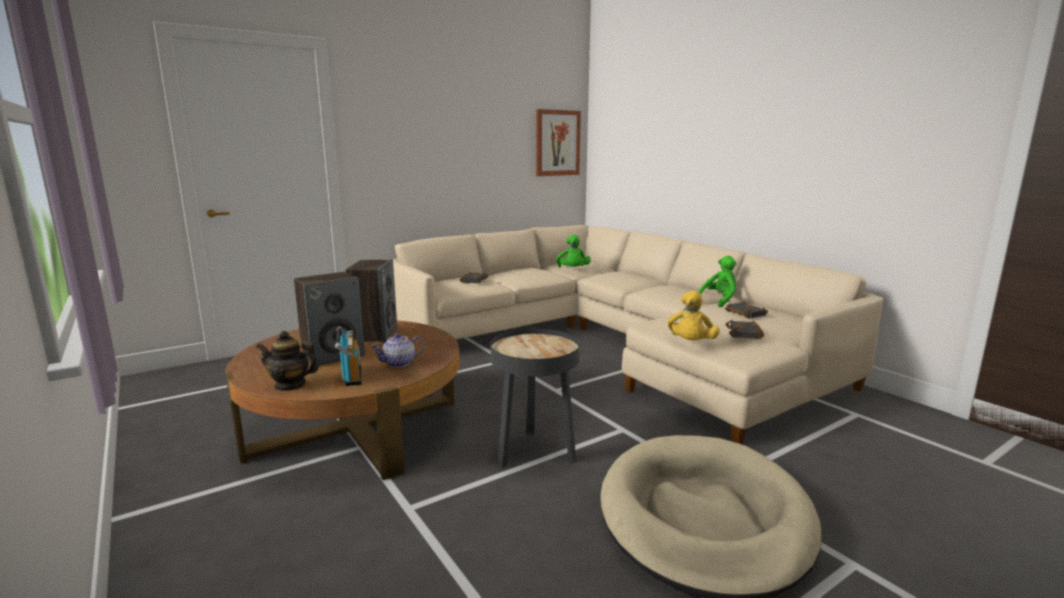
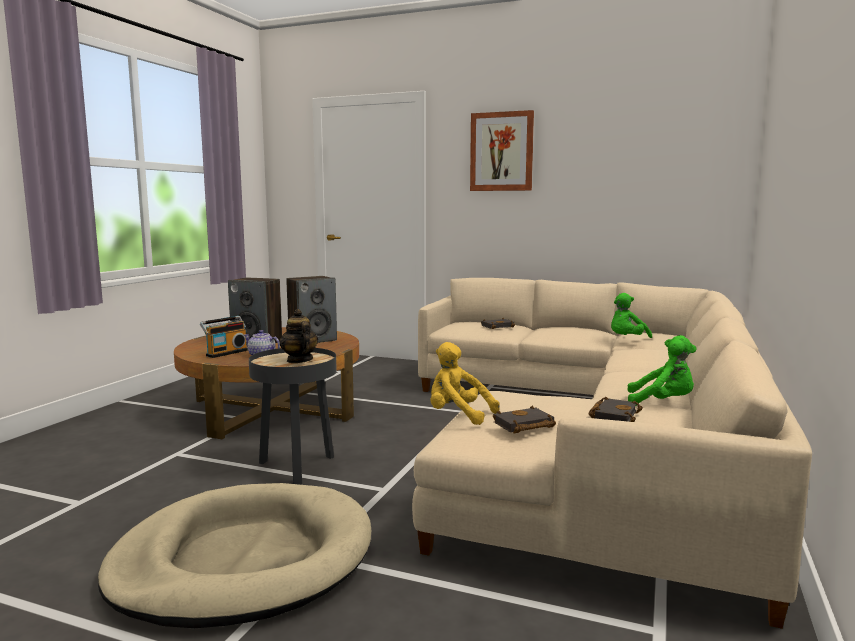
camera: 55 degrees right, 5 degrees down
teapot [256,331,319,391] -> teapot moved to [279,309,318,363]
picture [536,109,581,176] -> picture moved to [470,110,534,191]
yellow plush toy [668,291,720,340] -> yellow plush toy turned 45 degrees clockwise [430,342,500,425]

